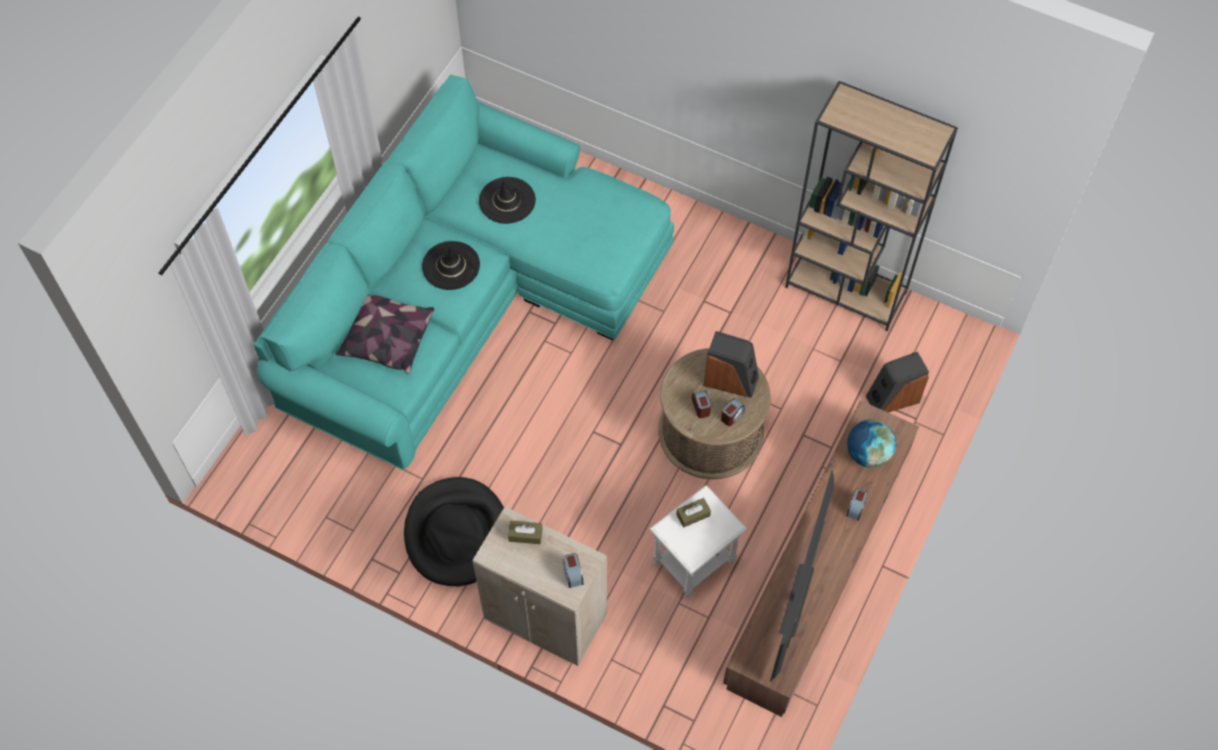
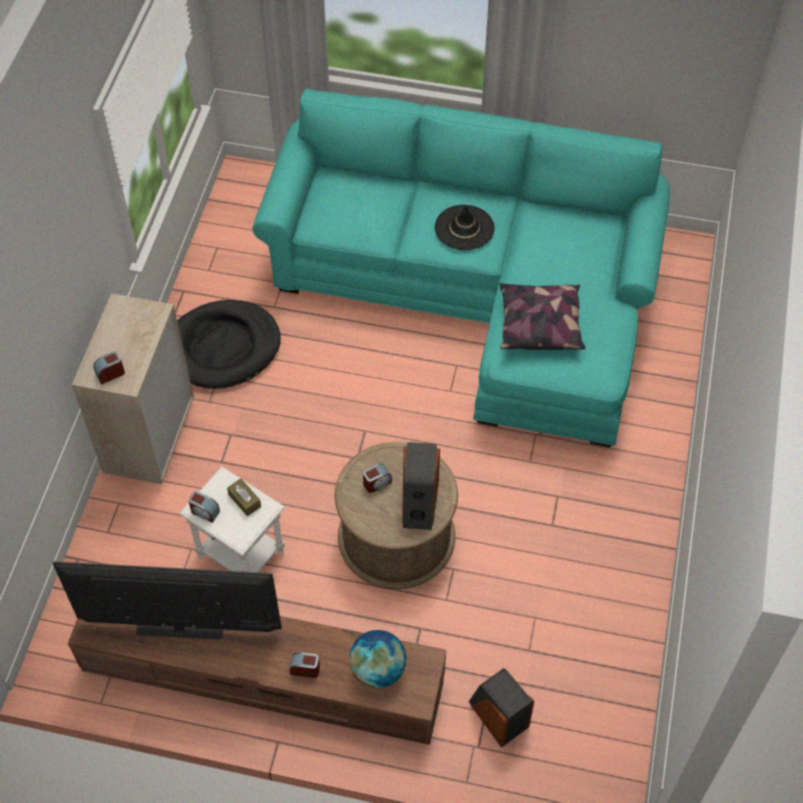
camera: 75 degrees right, 5 degrees down
pillow [336,294,434,374] -> pillow moved to [499,283,586,350]
black hat [479,177,536,224] -> none
brown tissue box [508,521,542,544] -> none
alarm clock [721,398,745,426] -> alarm clock moved to [188,491,220,523]
bookcase [785,81,958,331] -> none

